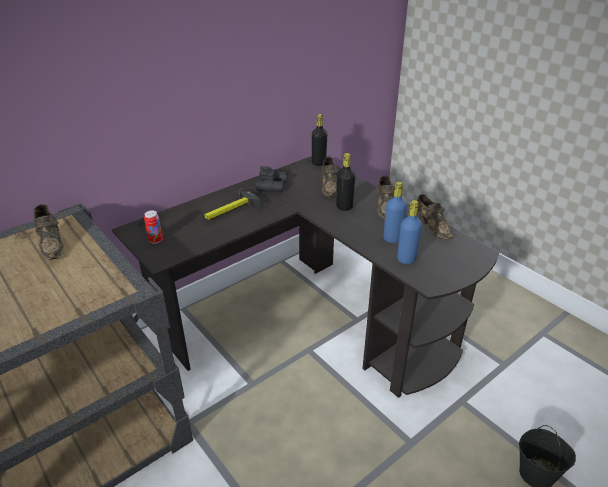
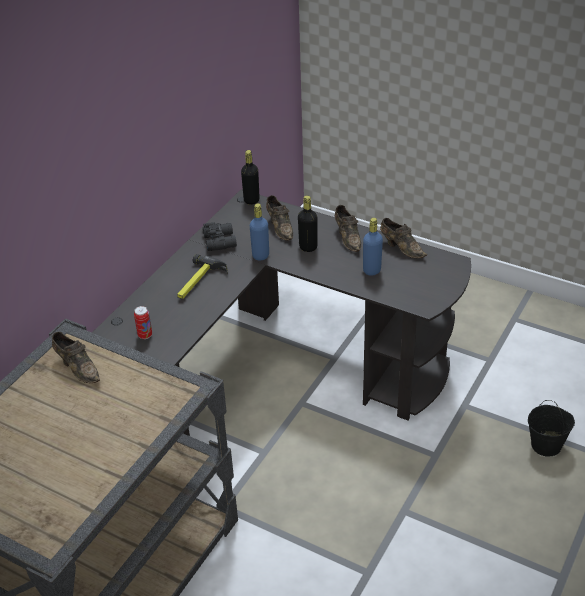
camera: 20 degrees left, 5 degrees up
blue bottle [397,200,422,264] -> blue bottle moved to [250,204,269,261]

